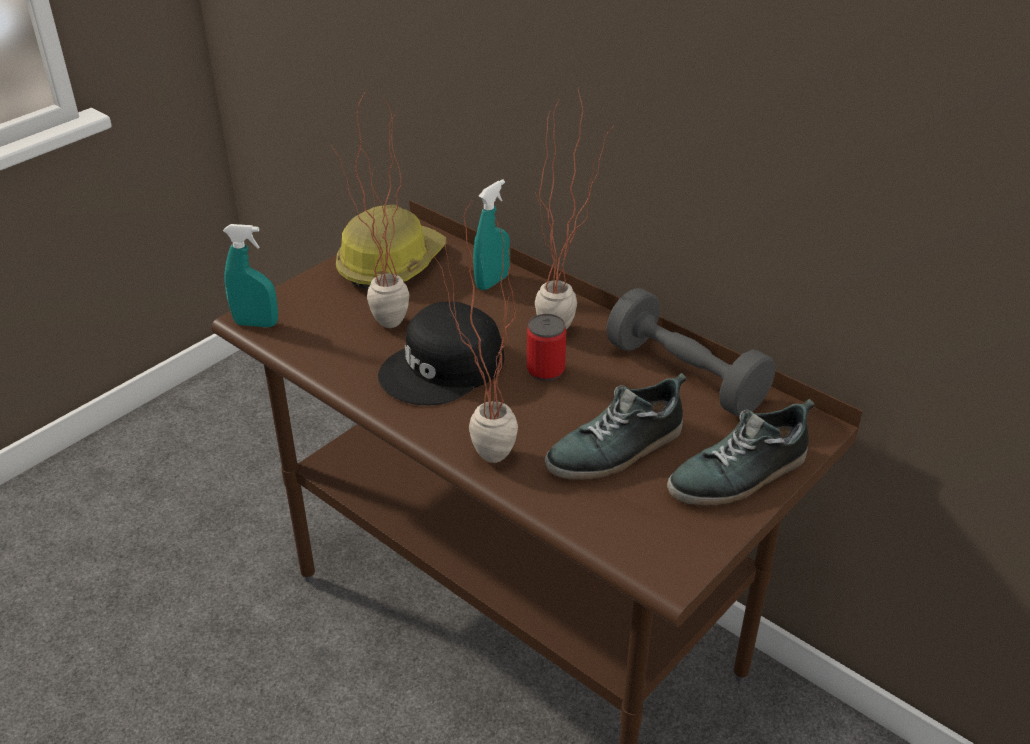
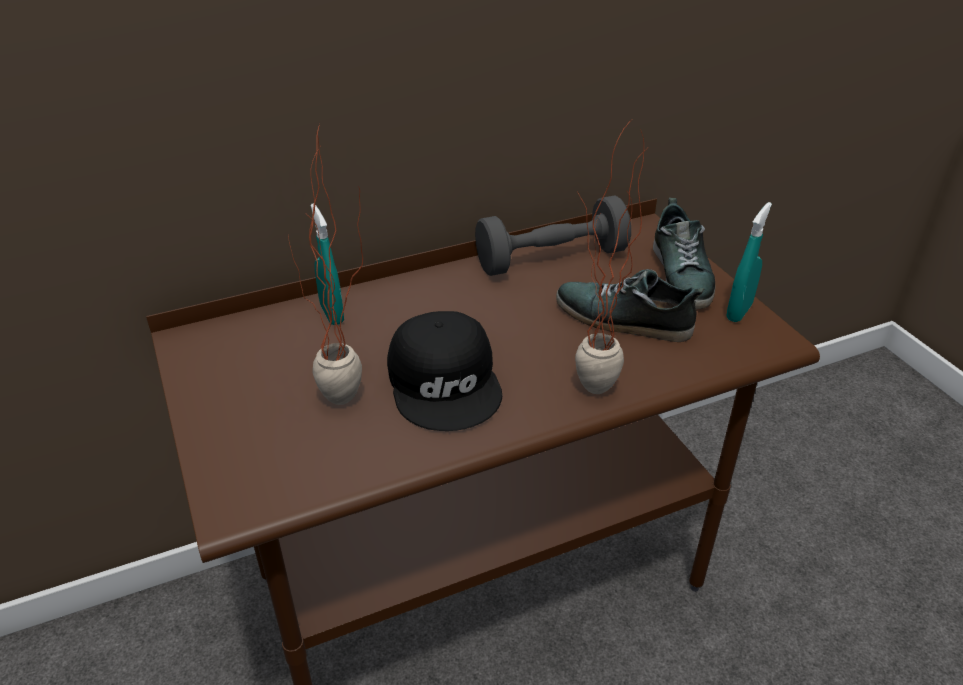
camera: 65 degrees left, 0 degrees up
turquoise spray bottle [223,224,278,327] -> turquoise spray bottle moved to [726,202,772,322]
hard hat [336,205,446,289] -> none
can [527,314,566,381] -> none
potted plant [535,89,613,330] -> none
shoe [545,373,686,480] -> shoe turned 120 degrees clockwise [556,269,705,342]

